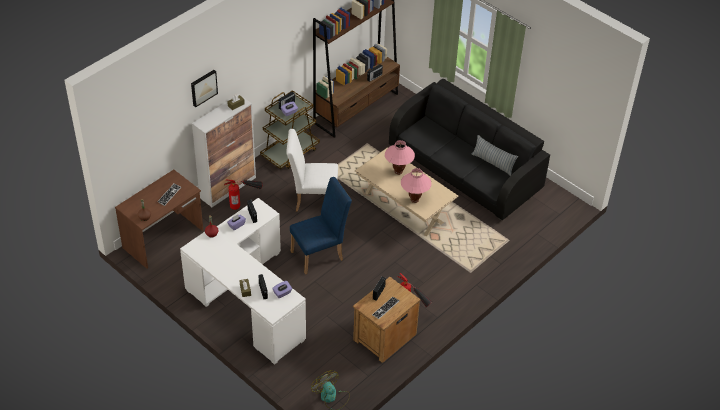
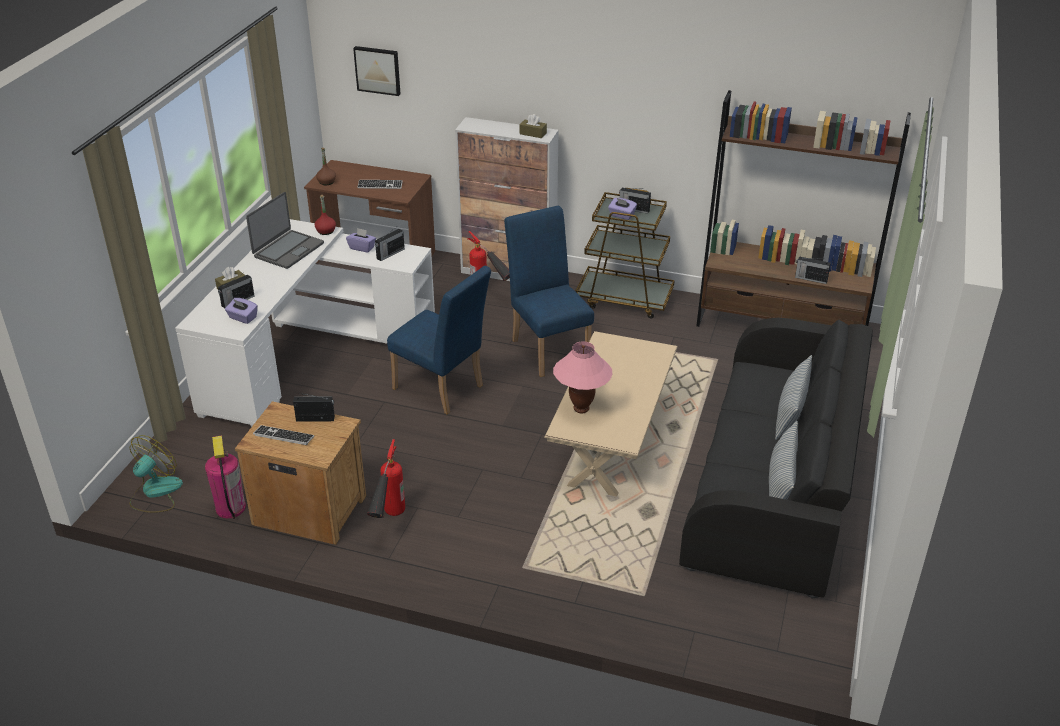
camera: 65 degrees right, 10 degrees down
picture [191,70,218,107] -> picture moved to [353,46,400,96]
white chair [286,129,338,211] -> blue chair [504,206,594,377]
pink table lamp [385,140,415,175] -> none
none -> fire extinguisher [205,436,246,519]
none -> laptop [246,192,324,269]
none -> pillow [775,355,812,440]

